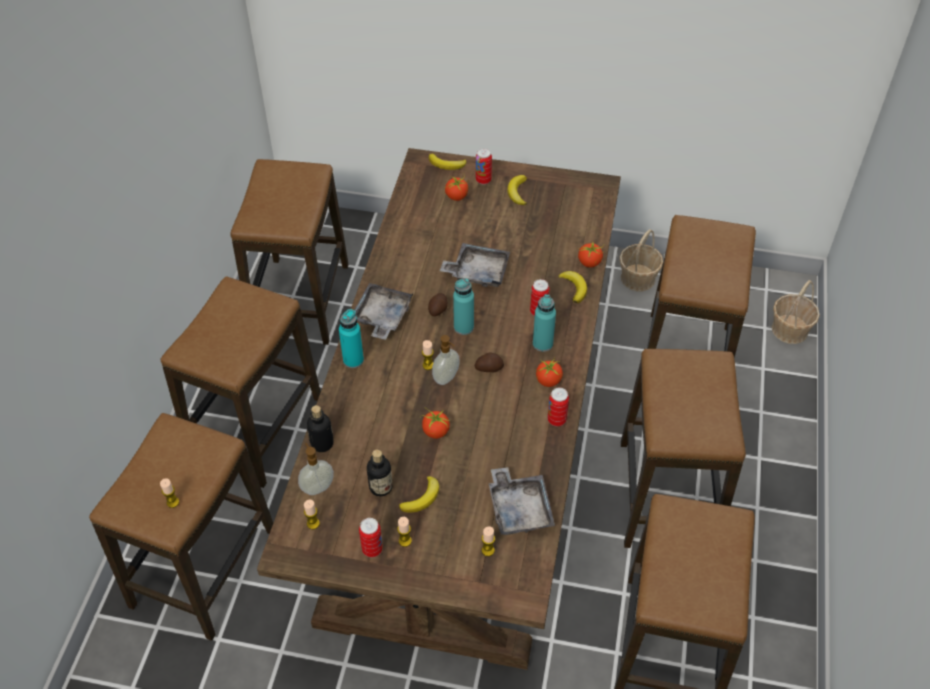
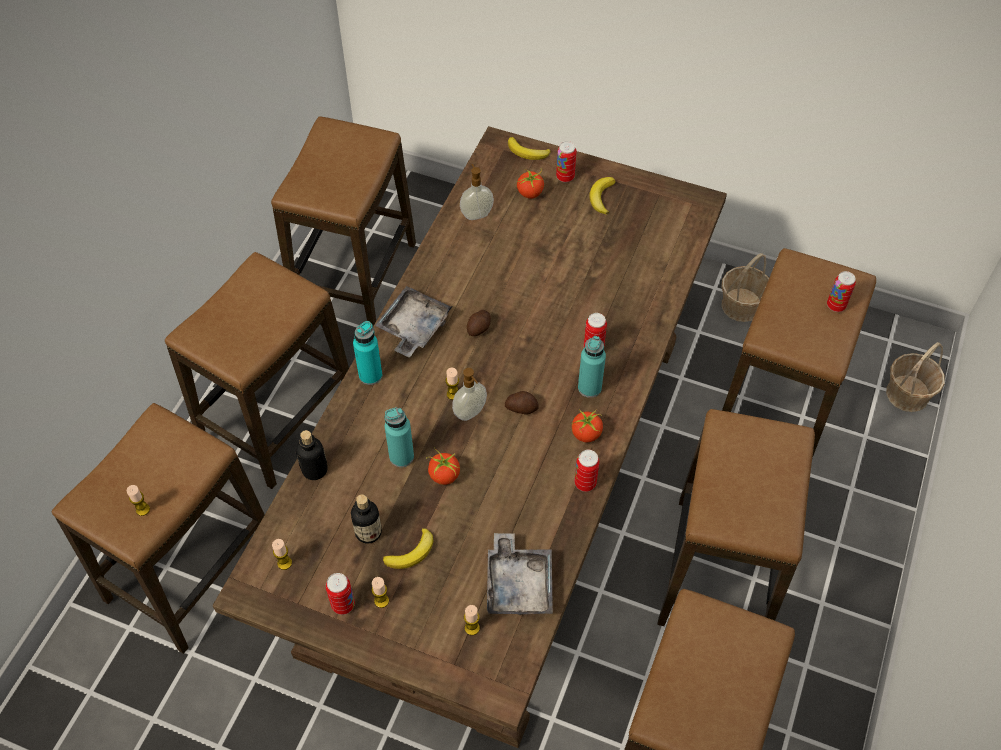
camera: 10 degrees right, 5 degrees up
soap dispenser [298,443,334,495] -> soap dispenser moved to [460,164,494,220]
grey tray [440,243,510,287] -> none
turquoise bottle [453,278,474,335] -> turquoise bottle moved to [385,407,414,467]
banana [558,271,587,303] -> none
tomato [578,241,603,268] -> none
none -> can [827,271,856,312]

